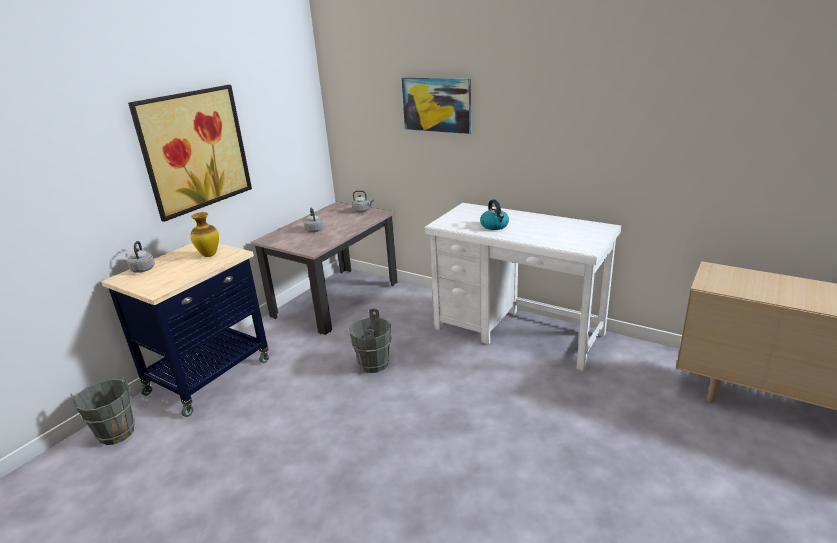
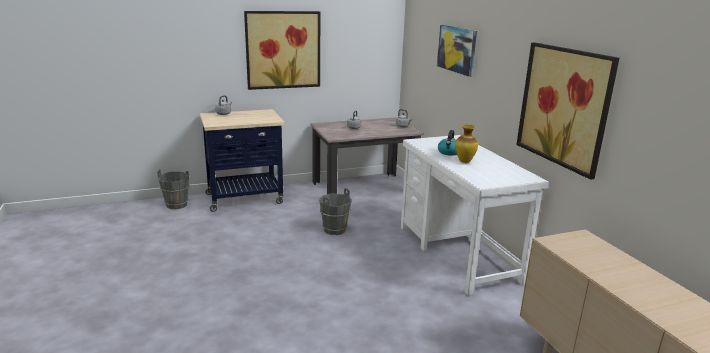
camera: 35 degrees right, 5 degrees down
vase [190,212,219,257] -> vase moved to [455,125,478,163]
none -> picture [516,42,620,180]

